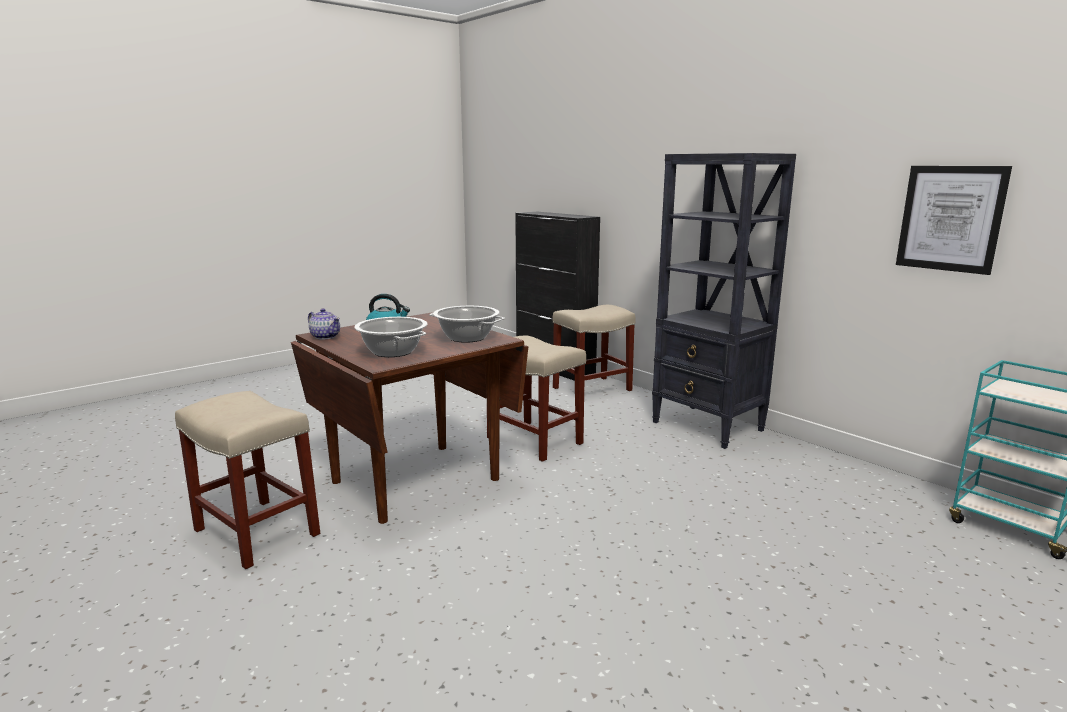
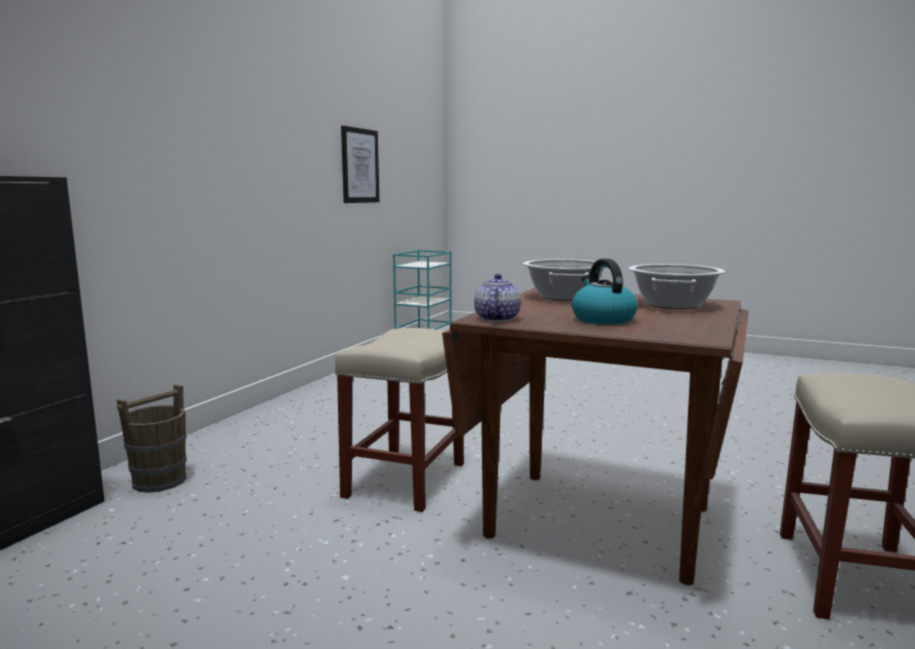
camera: 115 degrees left, 5 degrees down
teapot [308,308,340,340] -> teapot moved to [474,274,521,322]
beige stool [553,305,636,391] -> brown bucket [117,384,187,493]
black bookcase [652,153,796,449] -> none

